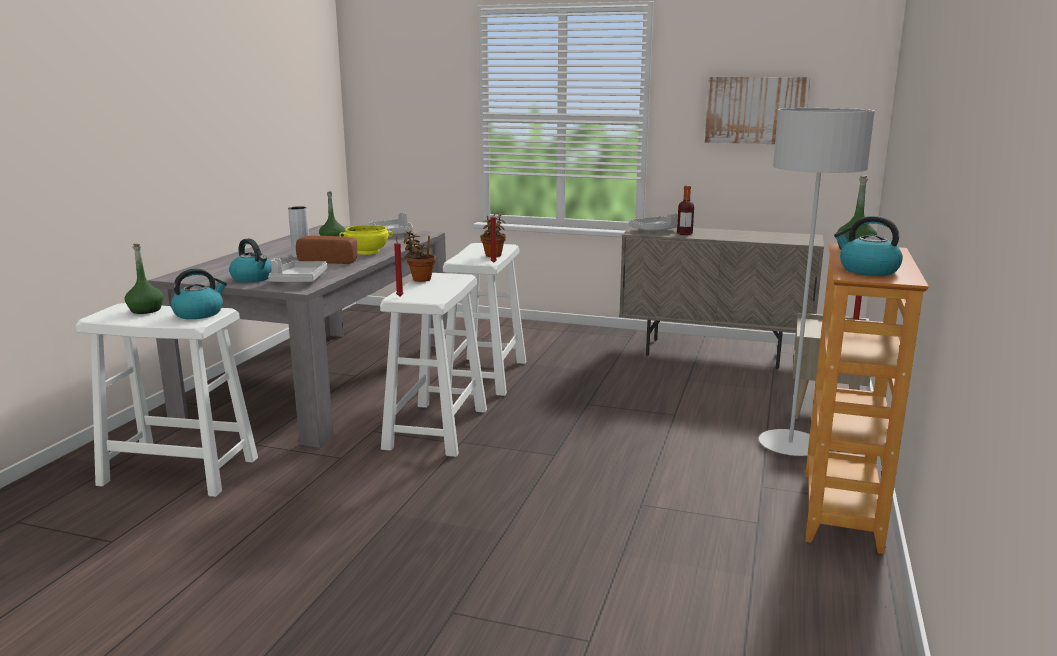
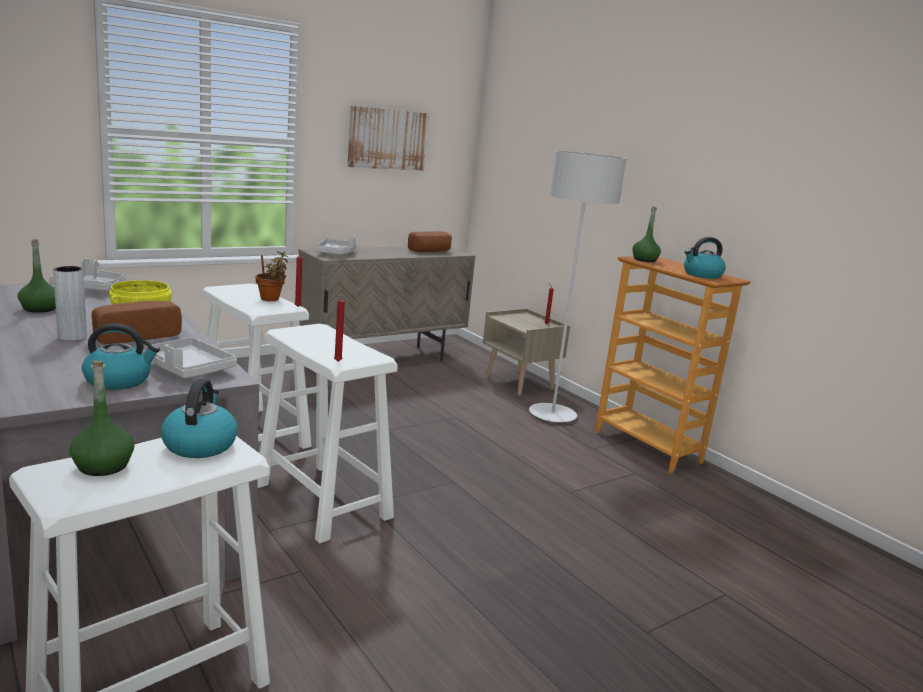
camera: 55 degrees left, 0 degrees up
potted plant [403,231,436,282] -> none
bottle [677,185,694,235] -> none
none -> bread [408,231,452,252]

